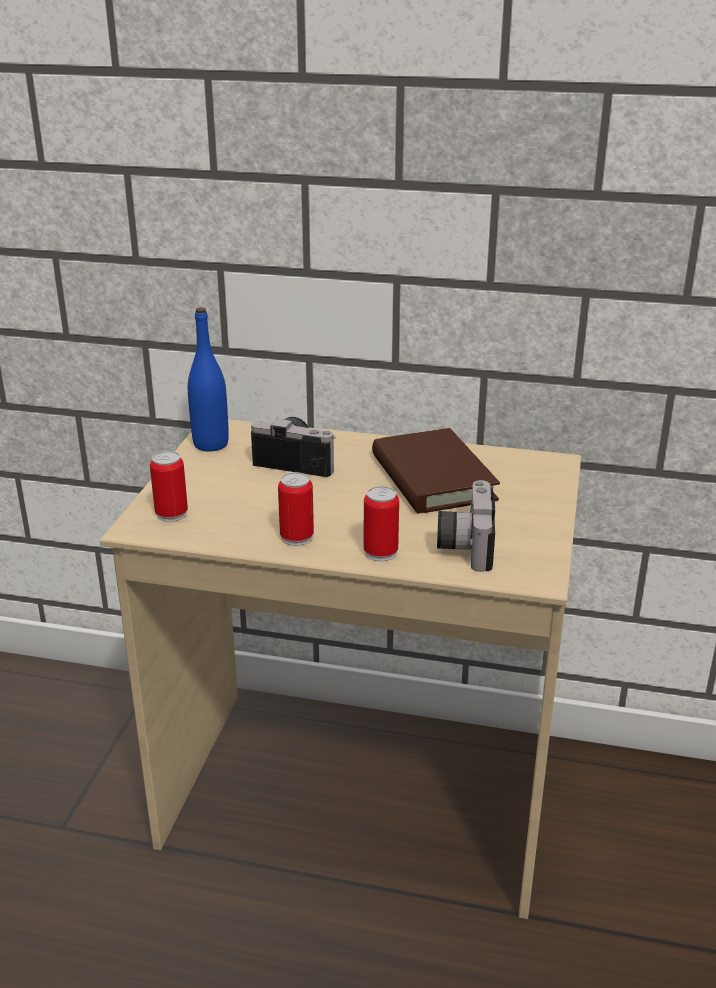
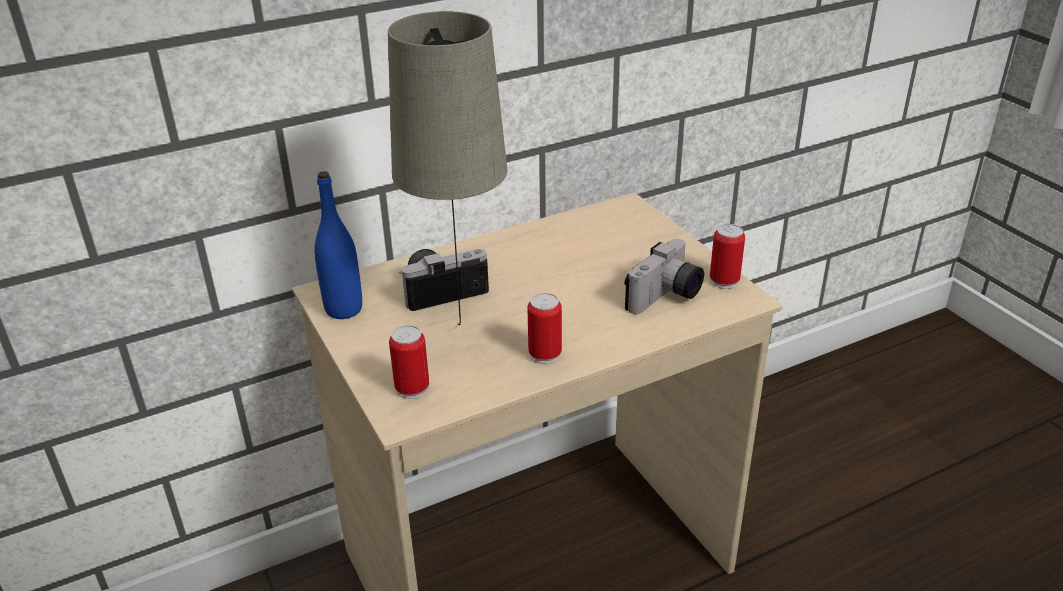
camera: 40 degrees left, 5 degrees up
can [364,486,399,561] -> can moved to [710,224,745,289]
brown book [372,428,500,514] -> none
camera [437,480,495,572] -> camera turned 105 degrees counterclockwise [624,239,704,314]
none -> beige table lamp [388,11,507,325]

